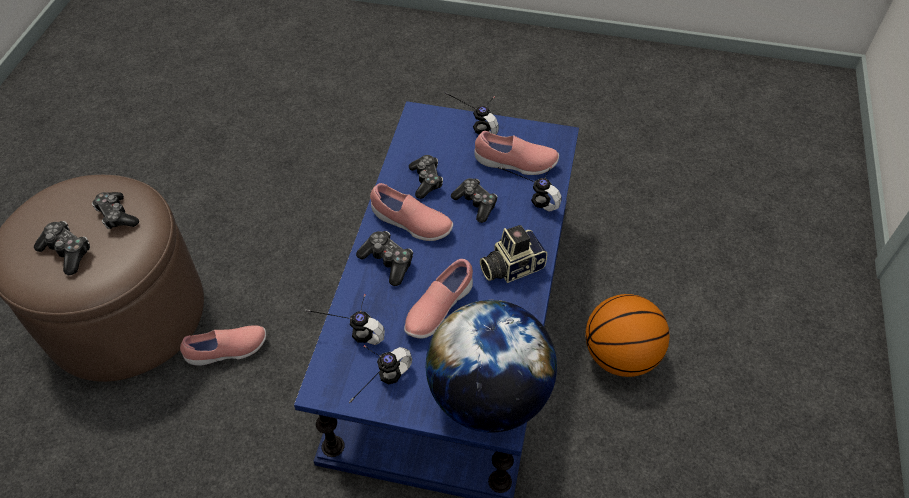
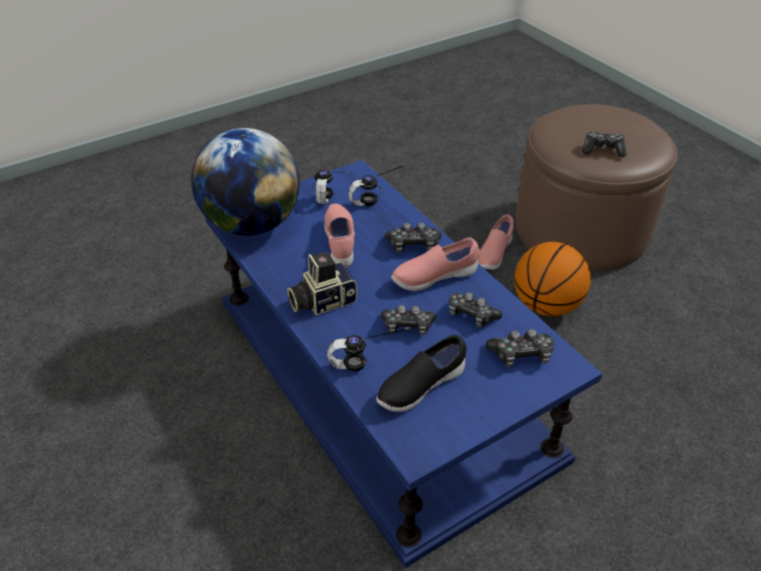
camera: 135 degrees right, 10 degrees down
game controller [34,221,90,275] -> game controller moved to [486,329,554,367]
headphones [445,92,499,135] -> none
pink shoe [475,131,559,175] -> black shoe [376,335,467,412]
camera [480,225,547,283] -> camera turned 135 degrees counterclockwise [287,252,357,315]
basketball [585,294,670,377] -> basketball moved to [514,242,591,316]

